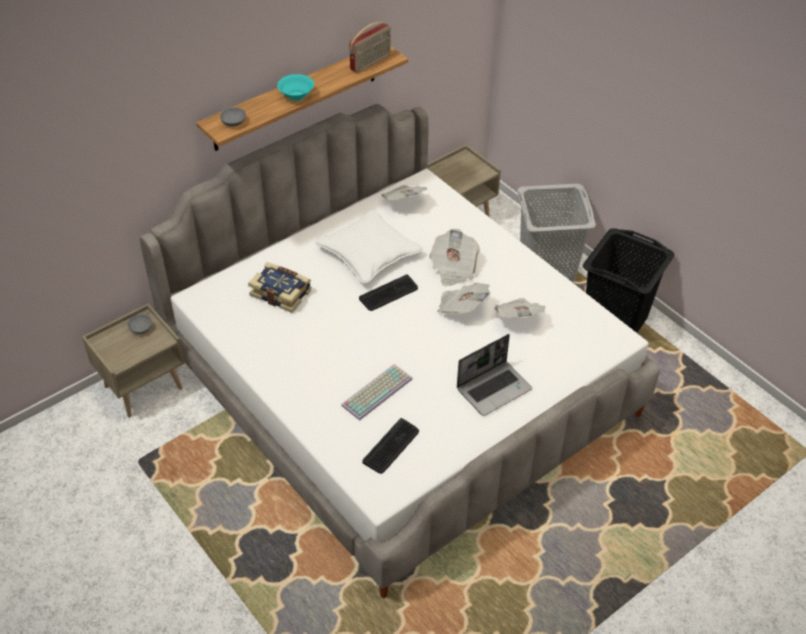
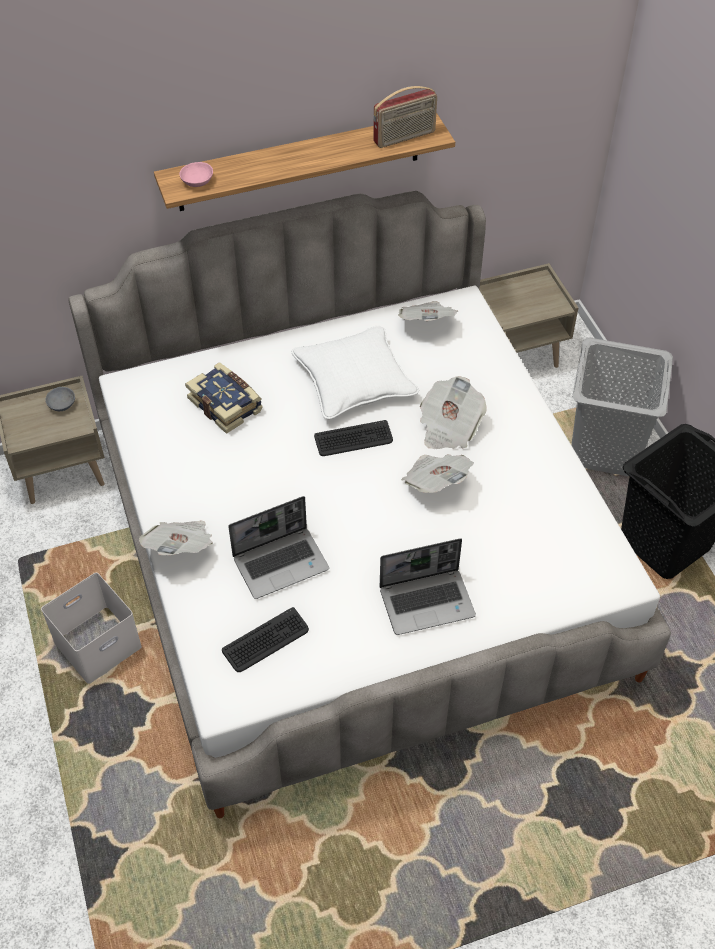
camera: 20 degrees right, 5 degrees up
grey bowl [220,107,246,127] -> pink bowl [179,162,213,187]
turquoise bowl [277,74,314,101] -> none
keyboard [341,364,412,421] -> laptop [228,496,329,599]
newspaper [494,298,545,318] -> newspaper moved to [139,520,213,555]
none -> white storage box [41,573,141,684]

